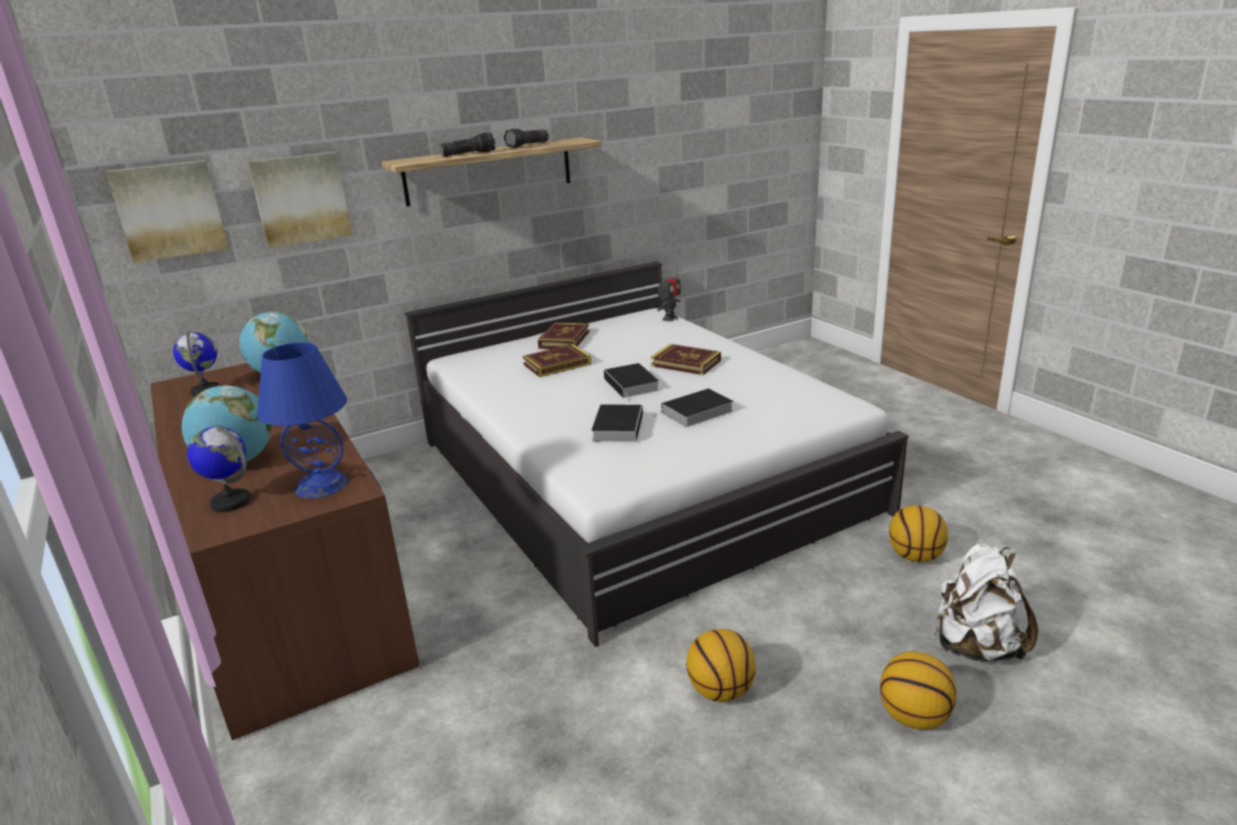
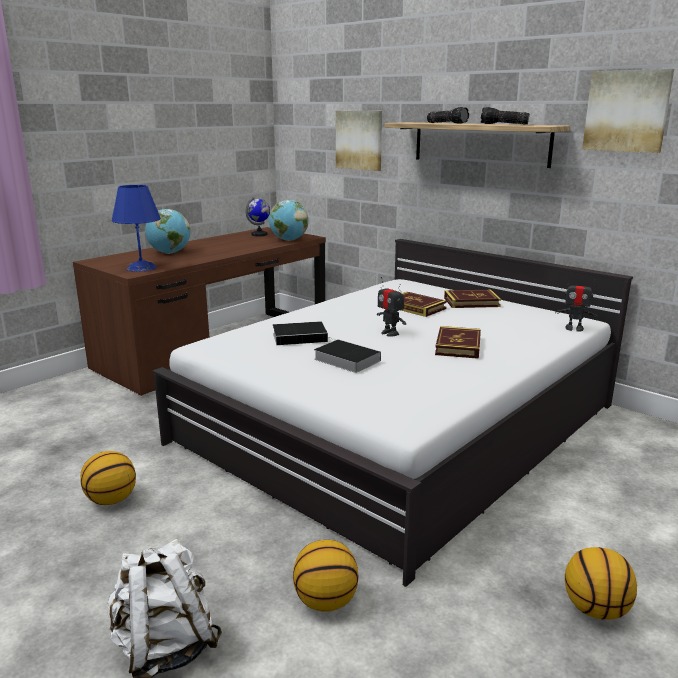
camera: 70 degrees right, 5 degrees down
picture [106,160,229,263] -> picture moved to [582,69,674,153]
globe [187,424,250,512] -> none
book [604,363,659,401] -> toy robot [377,277,406,337]
basketball [880,651,956,730] -> basketball moved to [565,547,637,620]

